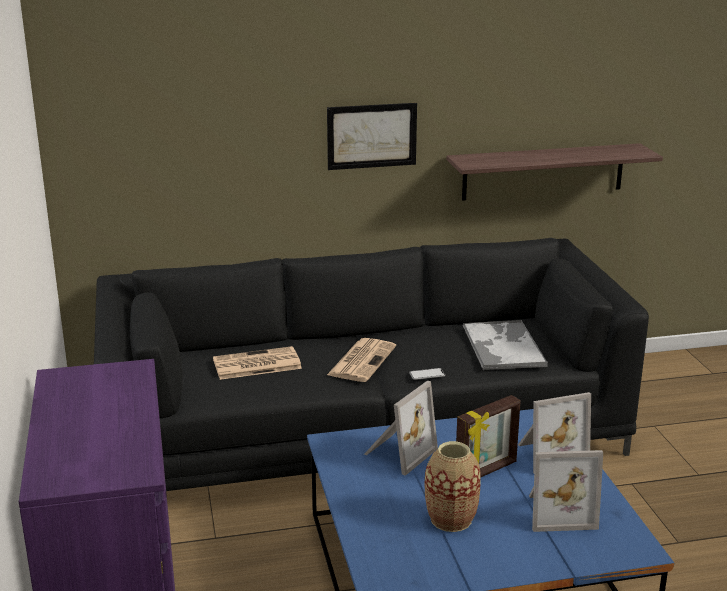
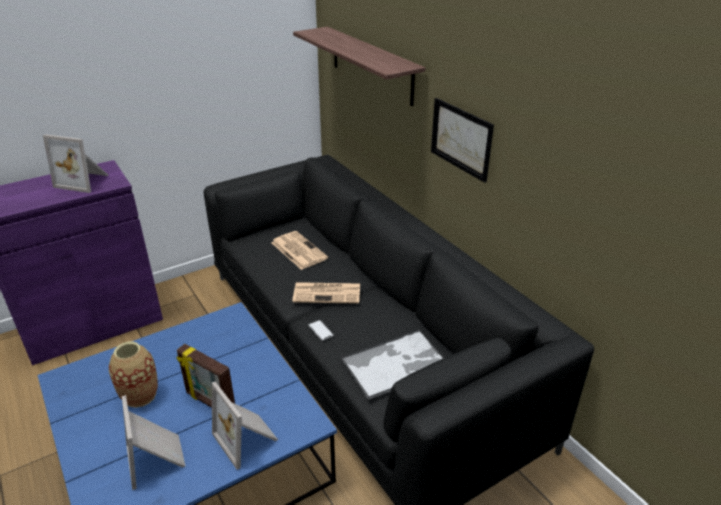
camera: 70 degrees right, 10 degrees up
picture frame [364,381,438,476] -> picture frame moved to [43,134,108,193]
shelf [446,143,663,201] -> shelf moved to [293,27,425,106]

